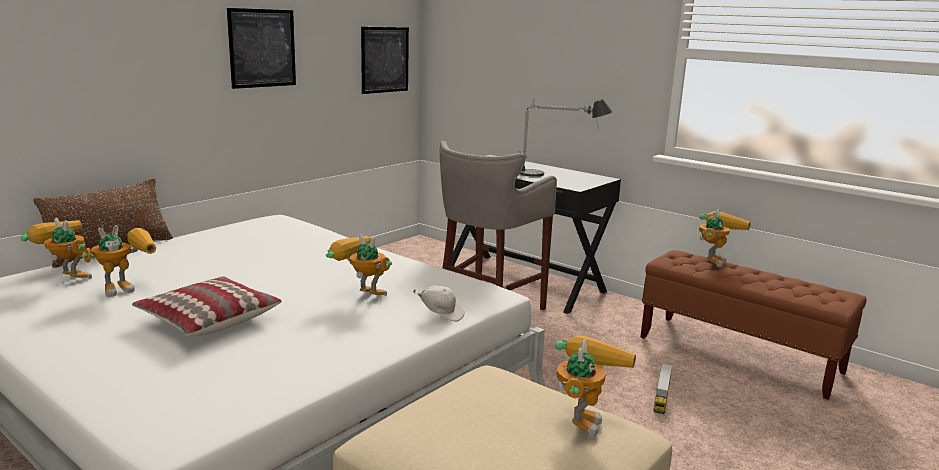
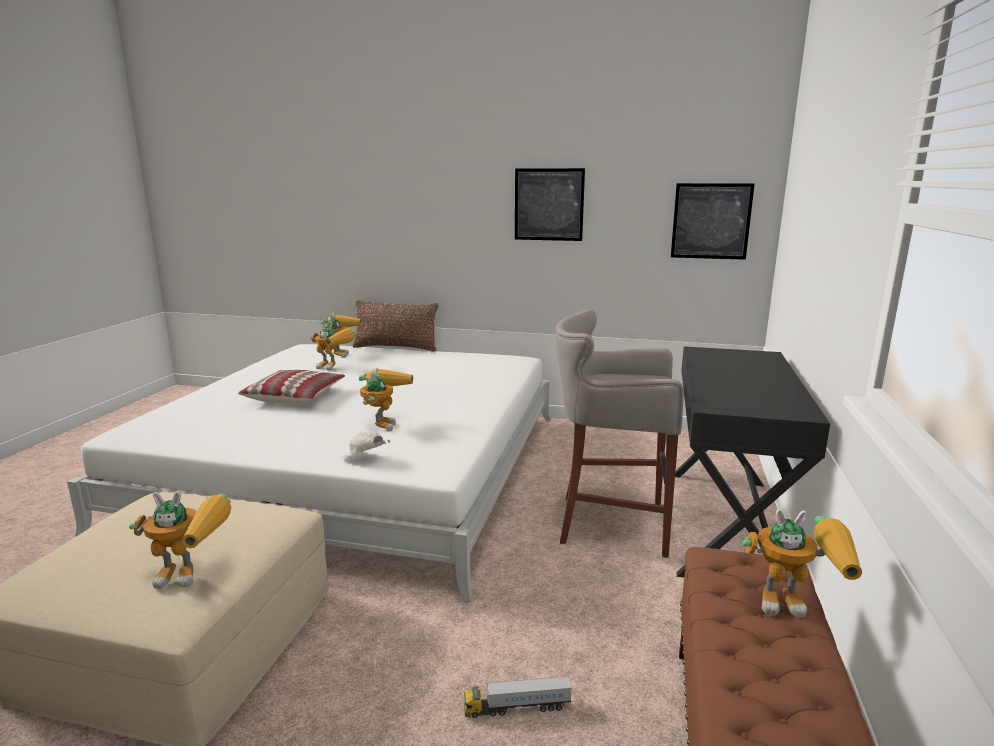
camera: 65 degrees right, 0 degrees up
white cap [413,285,465,322] -> white cap turned 120 degrees clockwise [341,431,391,458]
table lamp [519,99,613,177] -> none

